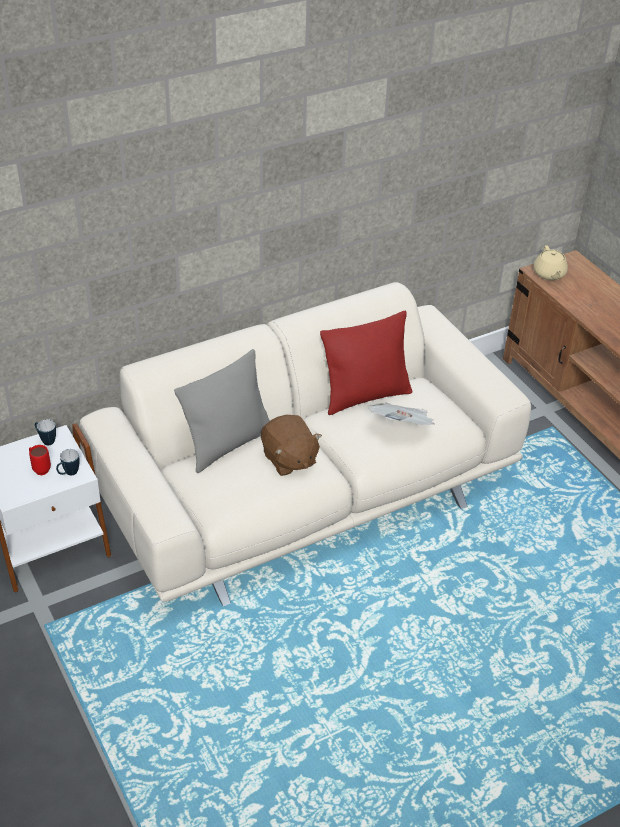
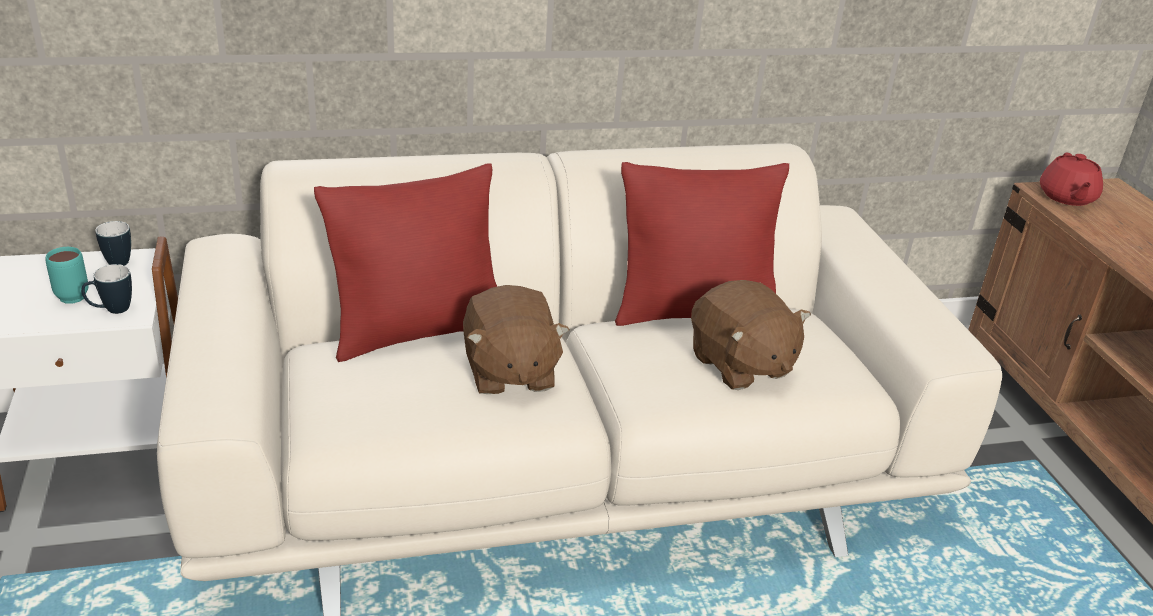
camera: 15 degrees right, 10 degrees down
red mug [29,445,51,475] -> turquoise mug [45,247,89,304]
grey pillow [174,349,270,474] -> red pillow [314,163,497,362]
newspaper [368,403,435,425] -> brown plush toy [691,280,811,390]
beige teapot [533,245,568,280] -> red teapot [1040,153,1103,206]

